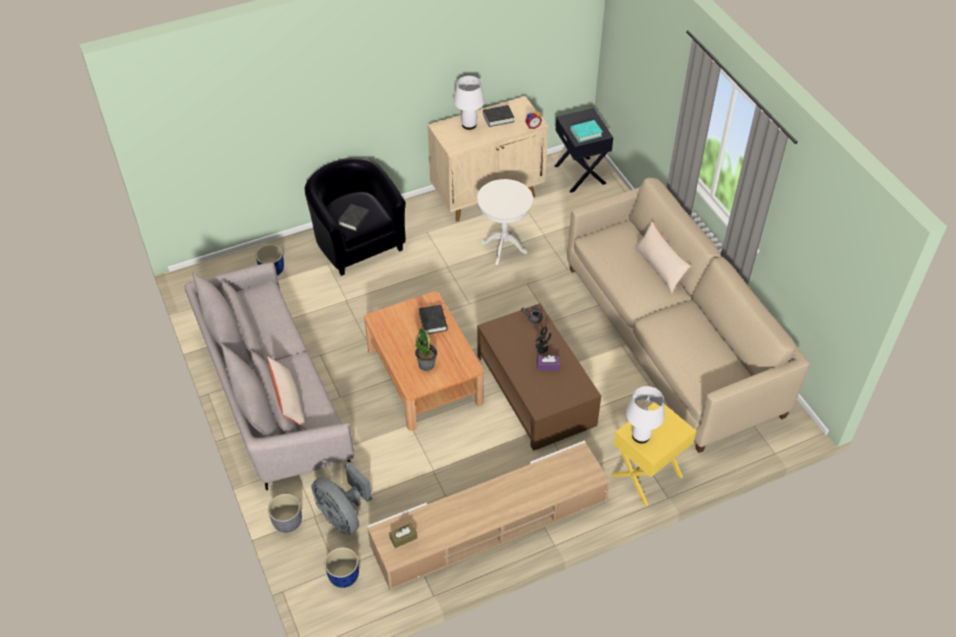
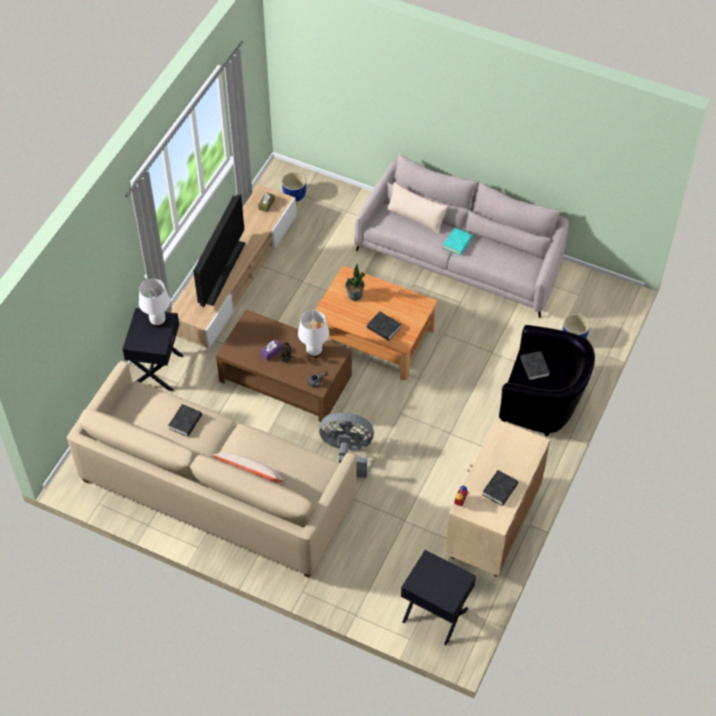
camera: 140 degrees right, 5 degrees up
grey planter [268,494,302,533] -> none
grey fan [311,462,372,535] -> grey fan moved to [319,412,374,478]
white table lamp [454,76,485,130] -> white table lamp moved to [298,310,329,357]
white side table [477,179,533,265] -> none
turquoise book [570,120,603,143] -> turquoise book moved to [443,227,473,256]
yellow side table [611,402,696,507] -> black side table [123,308,183,391]
none -> black book [168,404,202,437]
none -> television [193,194,246,308]

